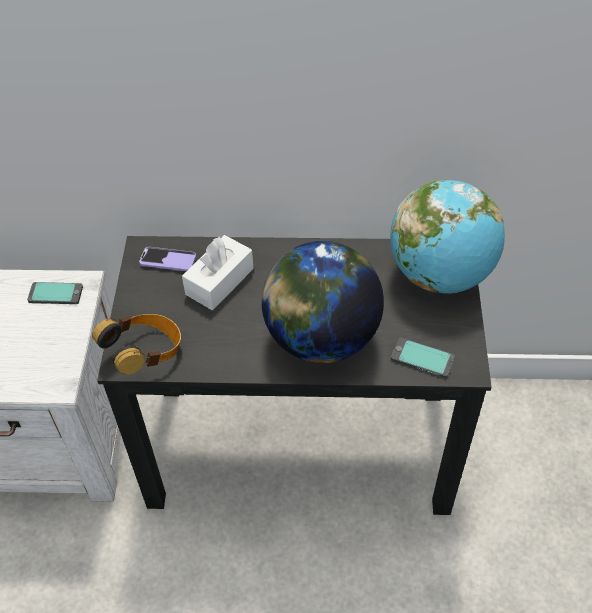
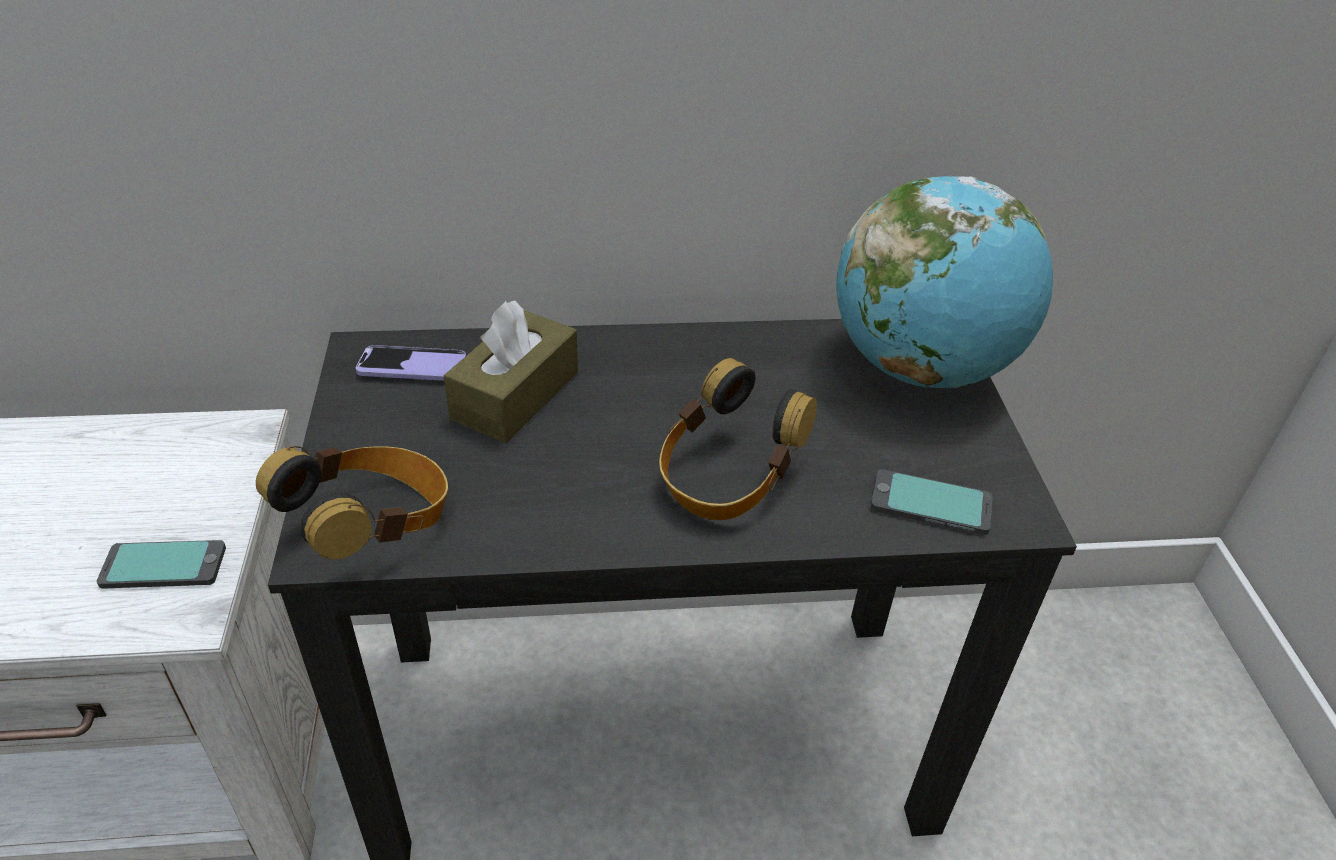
camera: 10 degrees left, 10 degrees down
phone [27,282,83,304] -> phone moved to [97,540,226,589]
white tissue box [182,235,254,310] -> brown tissue box [443,301,578,443]
globe [261,241,384,363] -> headphones [659,358,817,520]

